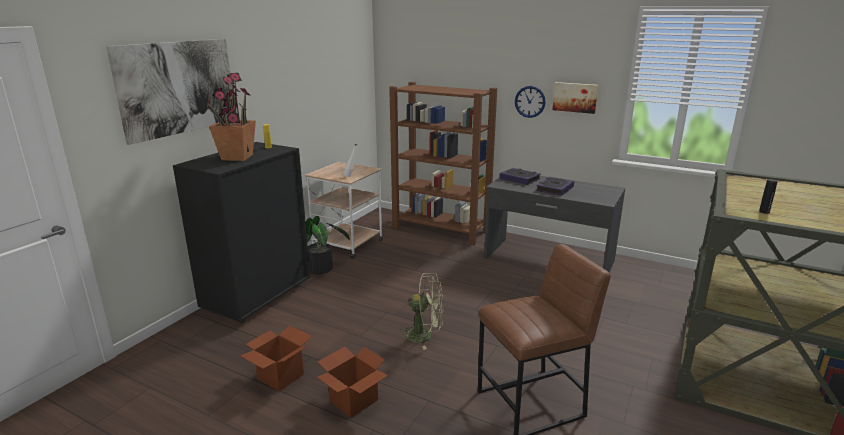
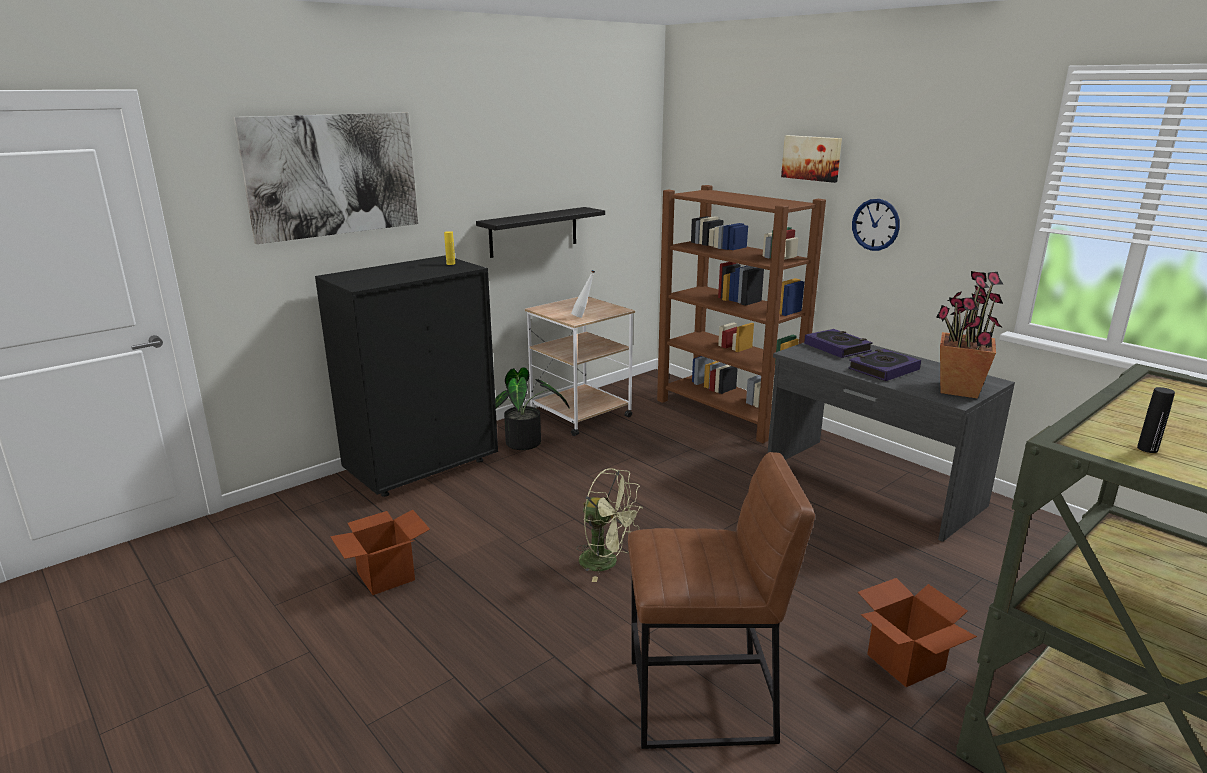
camera: 20 degrees right, 0 degrees up
potted plant [206,73,256,161] -> potted plant moved to [936,271,1003,399]
cardboard box [317,347,388,418] -> cardboard box moved to [858,578,977,687]
picture [552,82,598,114] -> picture moved to [781,135,842,183]
none -> black shelf [476,207,605,258]

